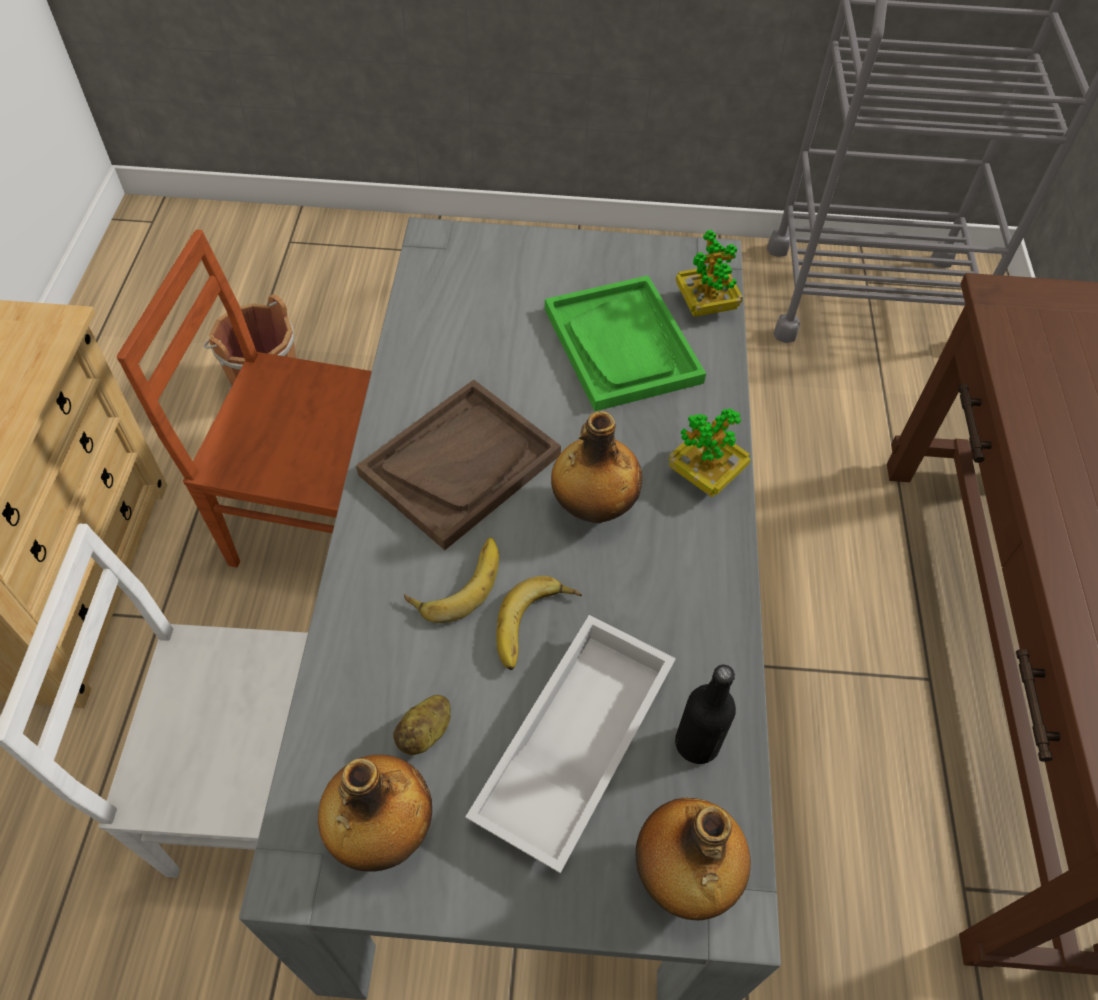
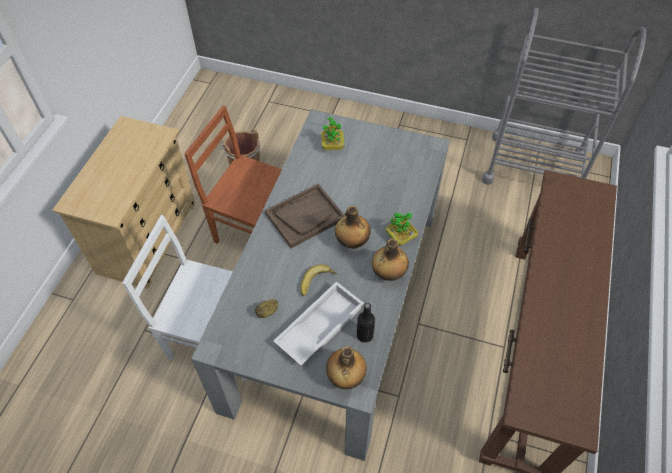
camera: 15 degrees right, 0 degrees up
bottle [318,755,432,872] -> bottle moved to [372,238,409,281]
banana [404,537,499,623] -> none
green tray [545,276,706,411] -> none
potted plant [675,230,743,317] -> potted plant moved to [321,116,344,150]

